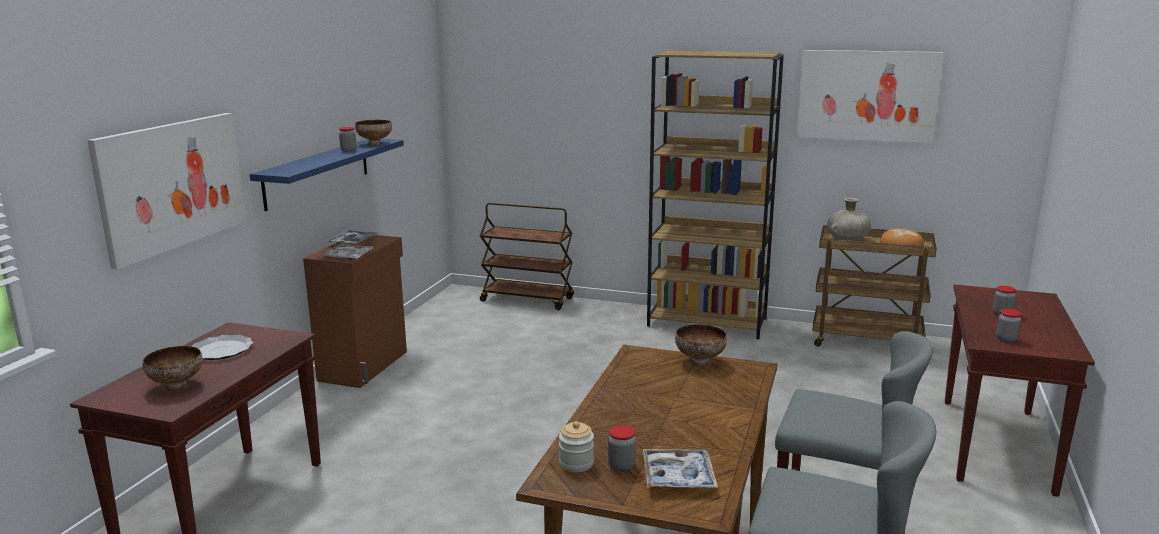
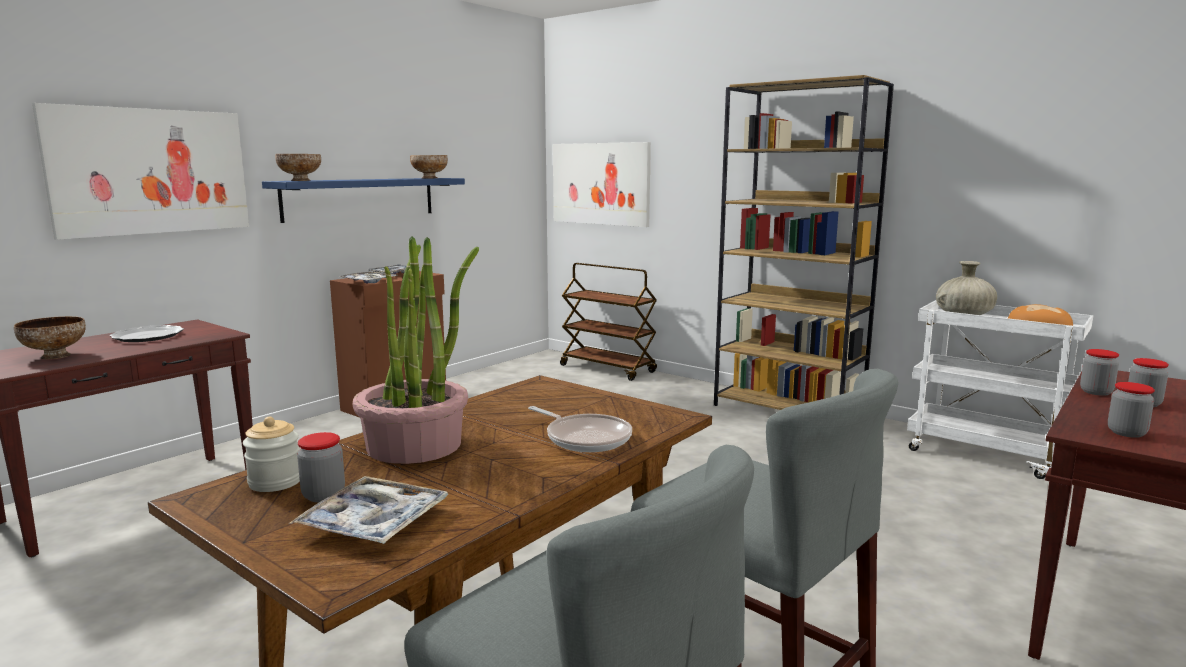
camera: 20 degrees right, 5 degrees down
jar [339,127,357,152] -> jar moved to [1080,349,1119,396]
bowl [675,324,727,366] -> bowl moved to [275,154,321,181]
picture [796,50,944,143] -> picture moved to [553,142,651,227]
brown cart [812,225,936,346] -> white cart [907,300,1093,479]
none -> potted plant [353,237,479,464]
none -> frying pan [528,406,632,452]

